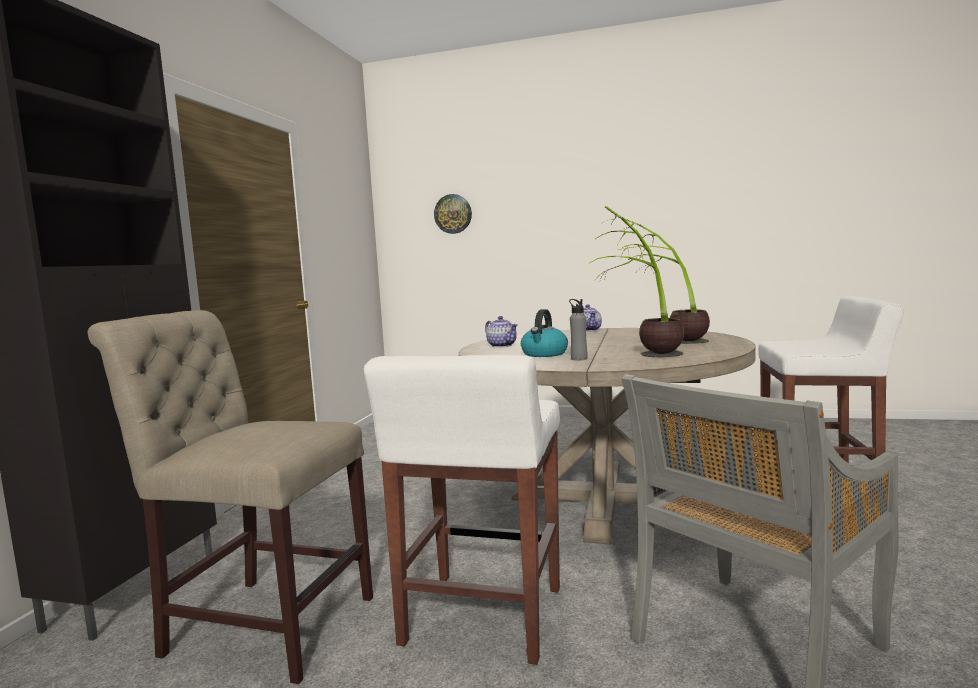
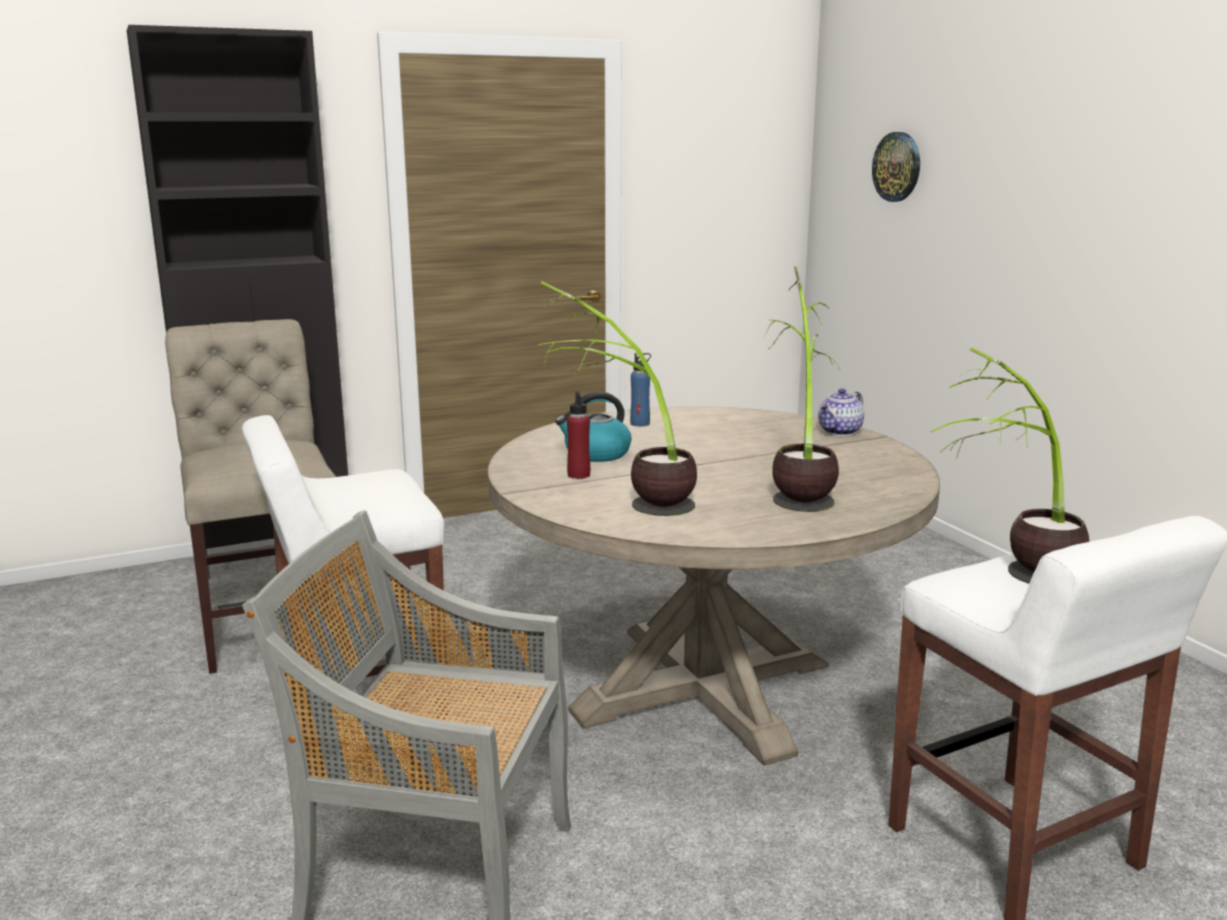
camera: 50 degrees right, 10 degrees up
teapot [485,316,517,347] -> blue bottle [630,353,651,427]
grey bottle [569,299,587,360] -> red bottle [567,391,590,479]
none -> potted plant [931,347,1089,584]

